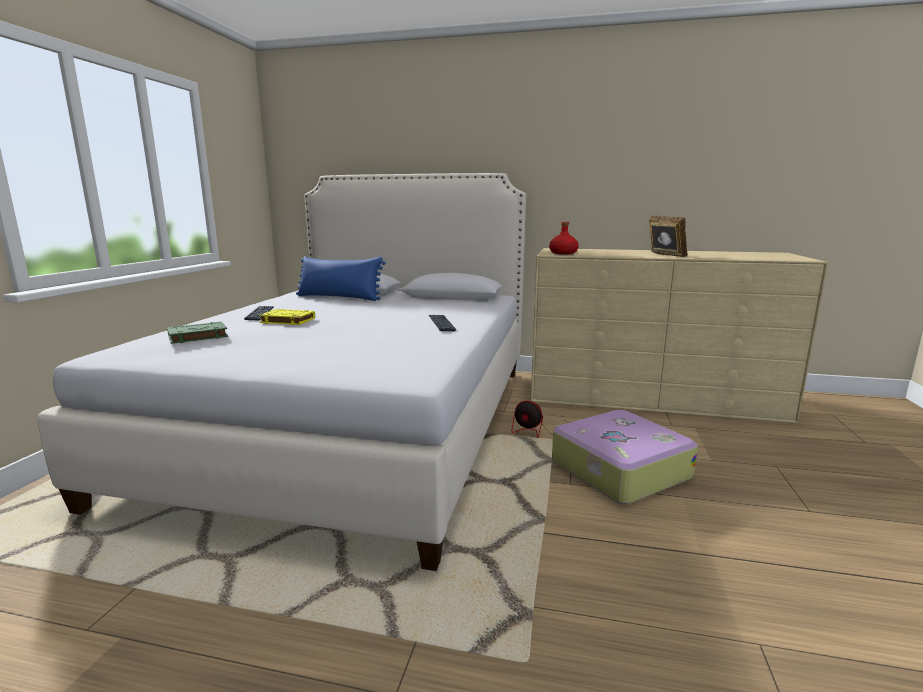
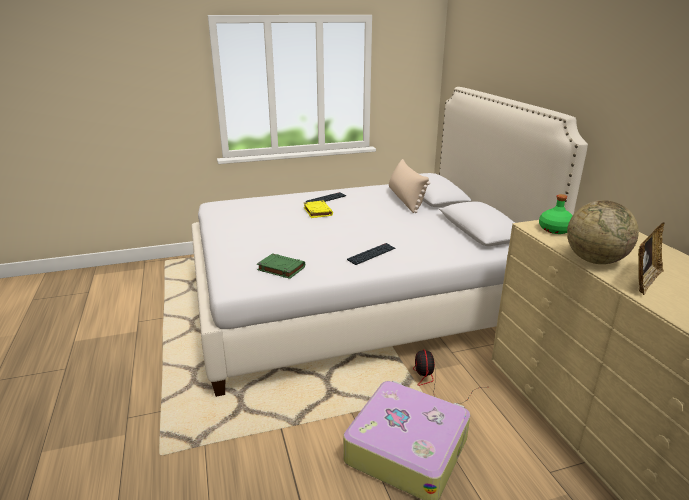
camera: 60 degrees right, 10 degrees up
green book [167,322,228,344] -> green book moved to [257,253,305,279]
blue pillow [296,256,386,301] -> beige pillow [389,159,430,213]
red bottle [549,222,579,254] -> green bottle [539,194,573,234]
none -> globe [567,200,639,264]

